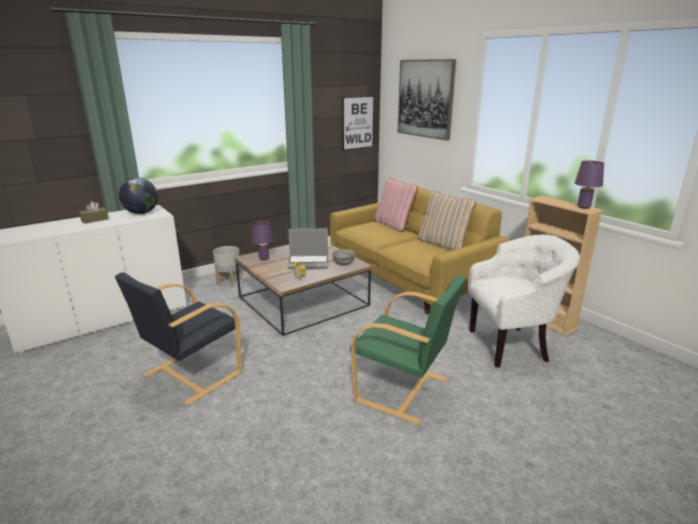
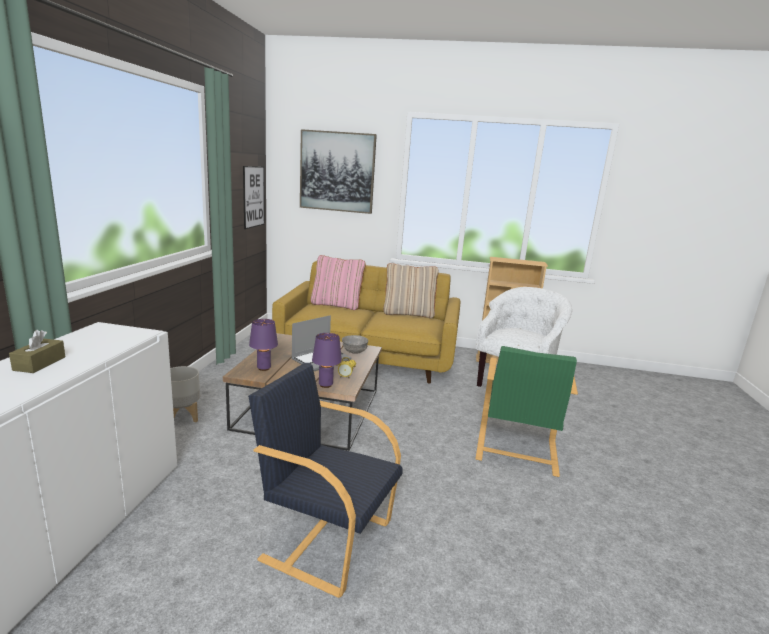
camera: 45 degrees left, 5 degrees down
black armchair [115,273,242,406] -> black armchair turned 120 degrees clockwise [248,363,403,598]
globe [119,178,158,214] -> none
green armchair [350,275,466,425] -> green armchair turned 120 degrees clockwise [475,346,578,477]
purple table lamp [575,160,604,209] -> purple table lamp moved to [312,333,342,388]

